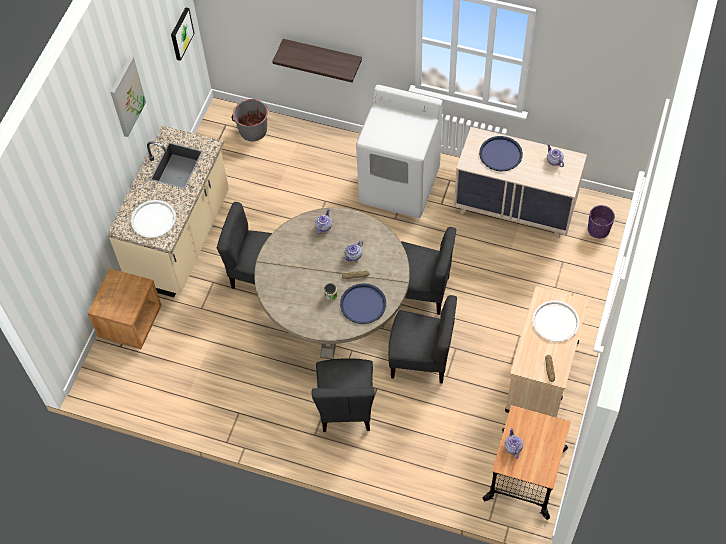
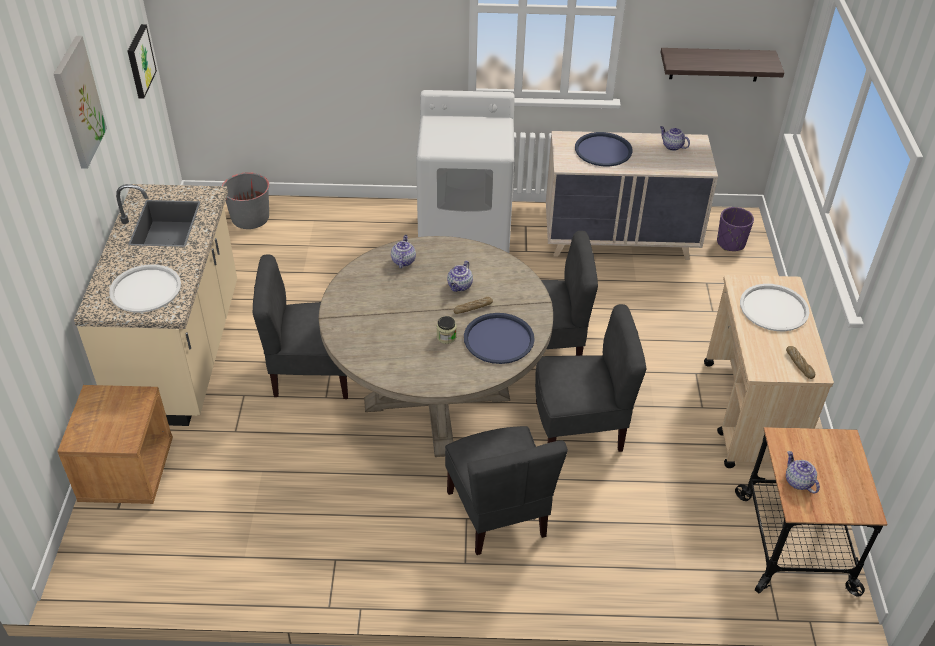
camera: 20 degrees left, 15 degrees down
shelf [272,39,362,82] -> shelf moved to [661,48,784,81]

